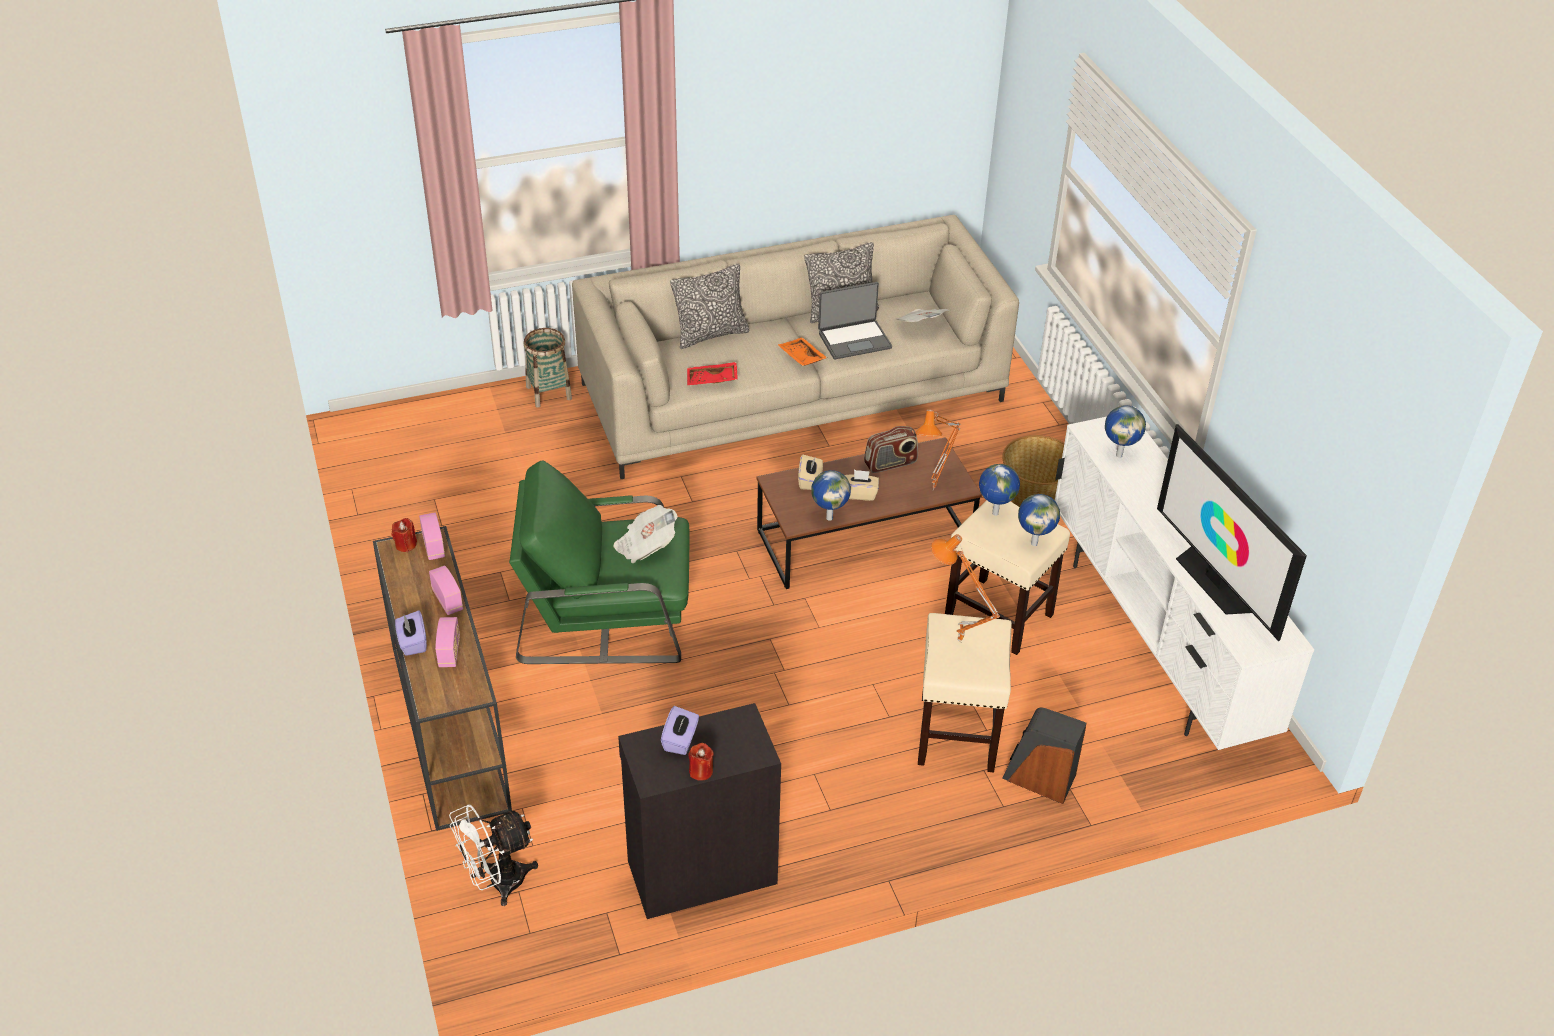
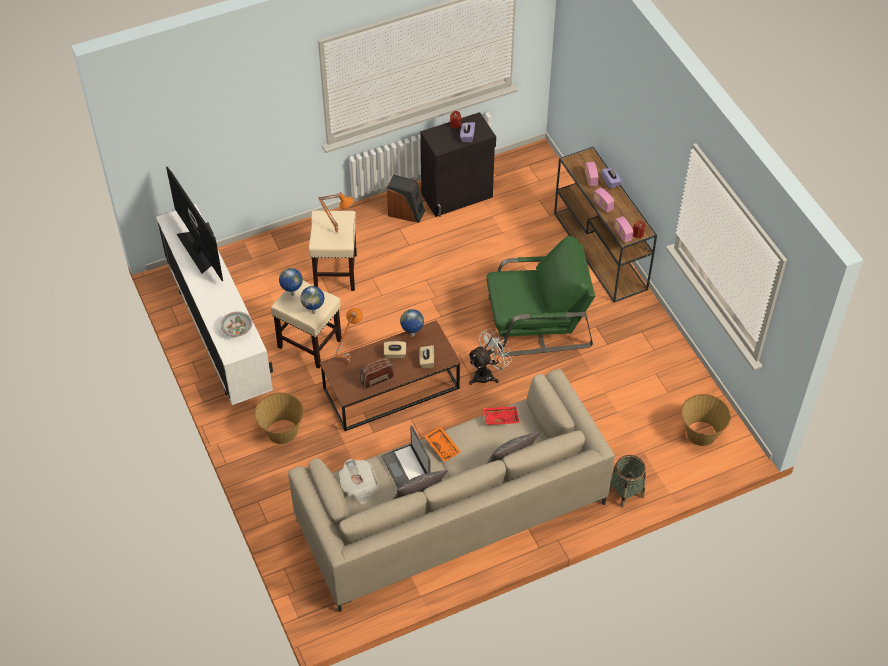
camera: 175 degrees right, 10 degrees up
white fan [449,804,538,906] -> white fan moved to [468,328,512,385]
newspaper [614,505,678,563] -> none
laptop [818,282,892,359] -> laptop turned 90 degrees counterclockwise [381,425,431,489]
speaker [1002,708,1086,804] -> speaker moved to [387,174,425,223]
globe [1105,405,1146,458] -> bowl [220,311,253,337]
none -> basket [681,394,731,446]

